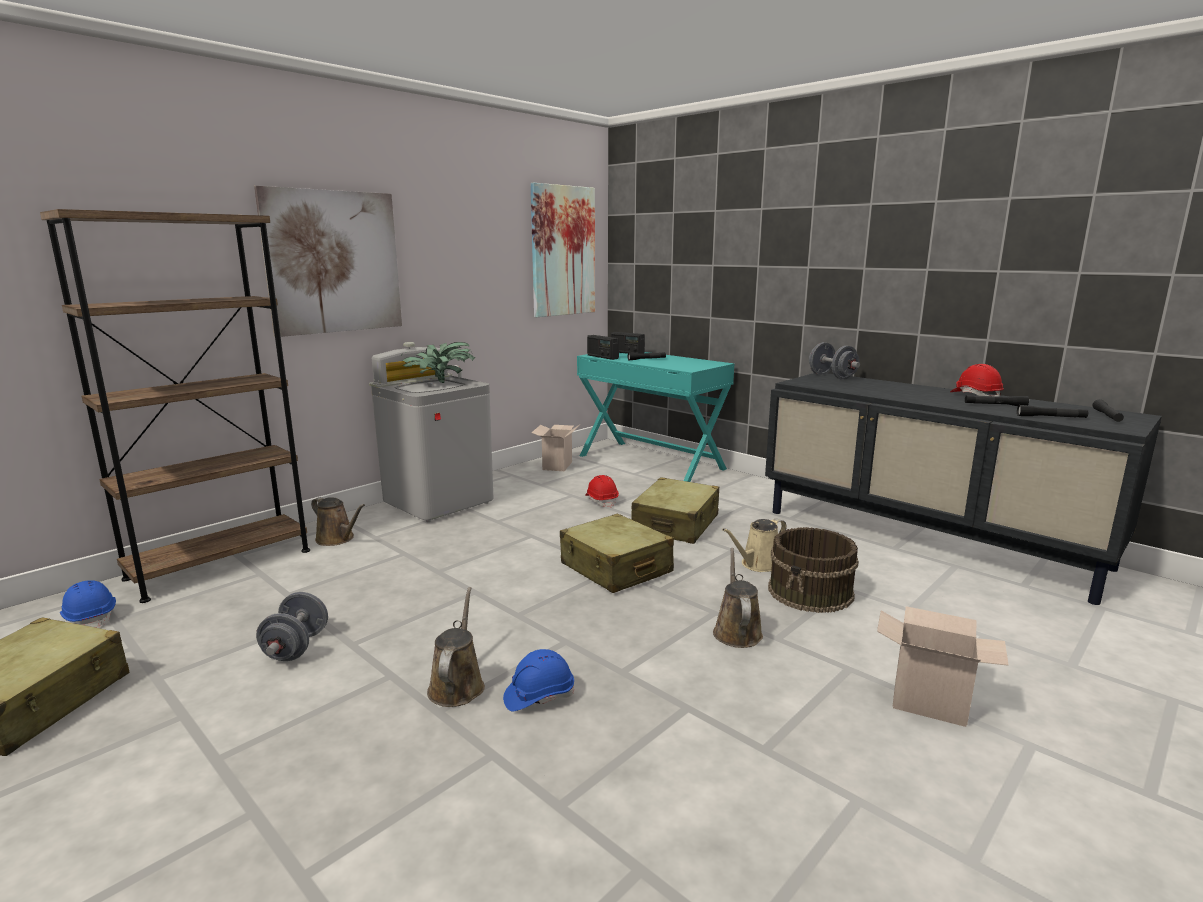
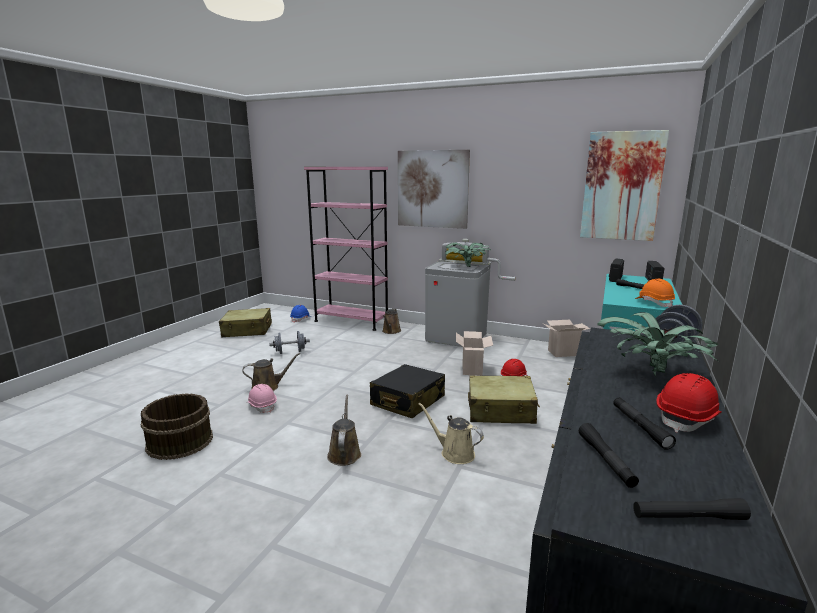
camera: 70 degrees right, 0 degrees up
brown bookcase [40,209,310,603] -> pink bookcase [304,167,388,331]
blue hard hat [503,649,574,712] -> pink hard hat [248,384,277,413]
beige suitcase [560,513,674,593] -> black suitcase [370,364,445,418]
brown watering can [713,548,763,648] -> brown watering can turned 75 degrees counterclockwise [327,394,361,466]
brown bucket [768,527,859,613] -> brown bucket moved to [141,393,213,460]
cardboard box [877,606,1009,727] -> cardboard box moved to [456,331,493,376]
none -> potted plant [597,312,719,377]
none -> orange hard hat [635,279,675,307]

